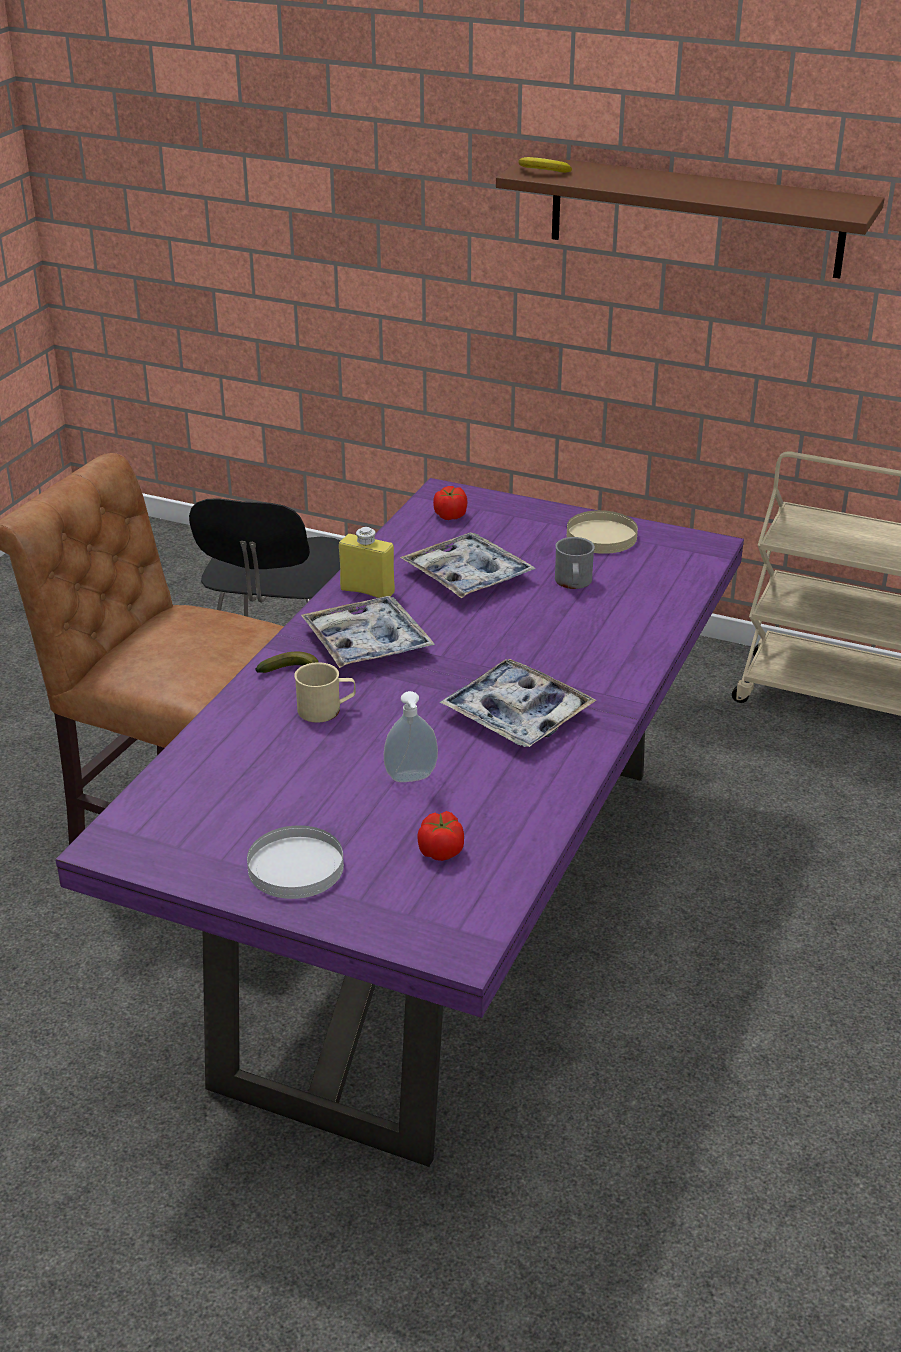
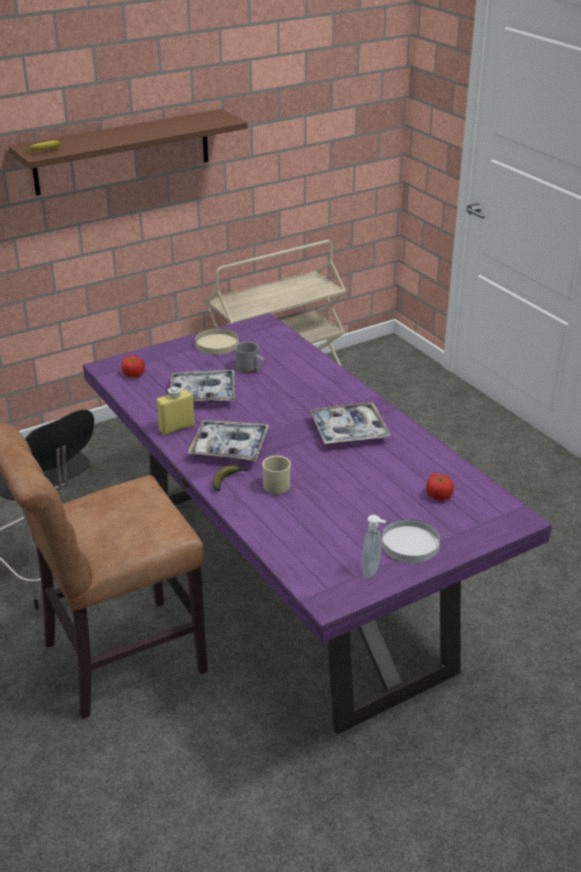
camera: 55 degrees left, 0 degrees up
soap dispenser [384,691,438,782] -> soap dispenser moved to [362,515,386,578]

